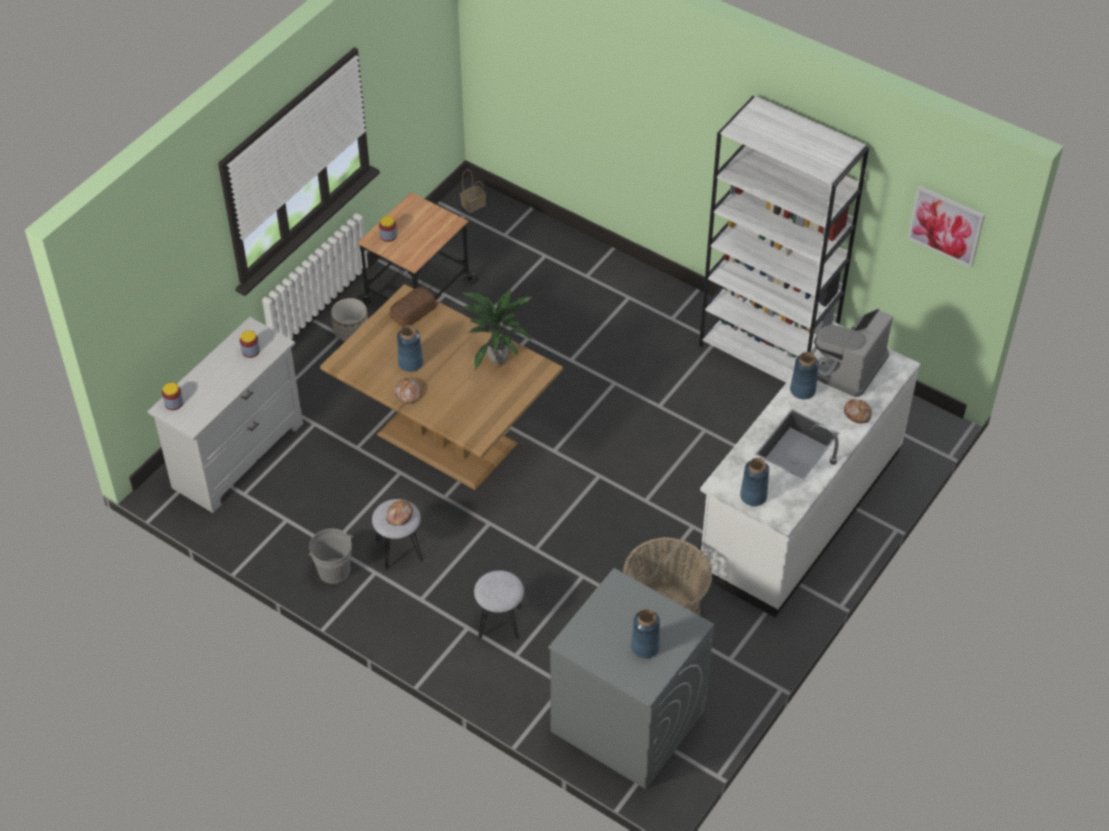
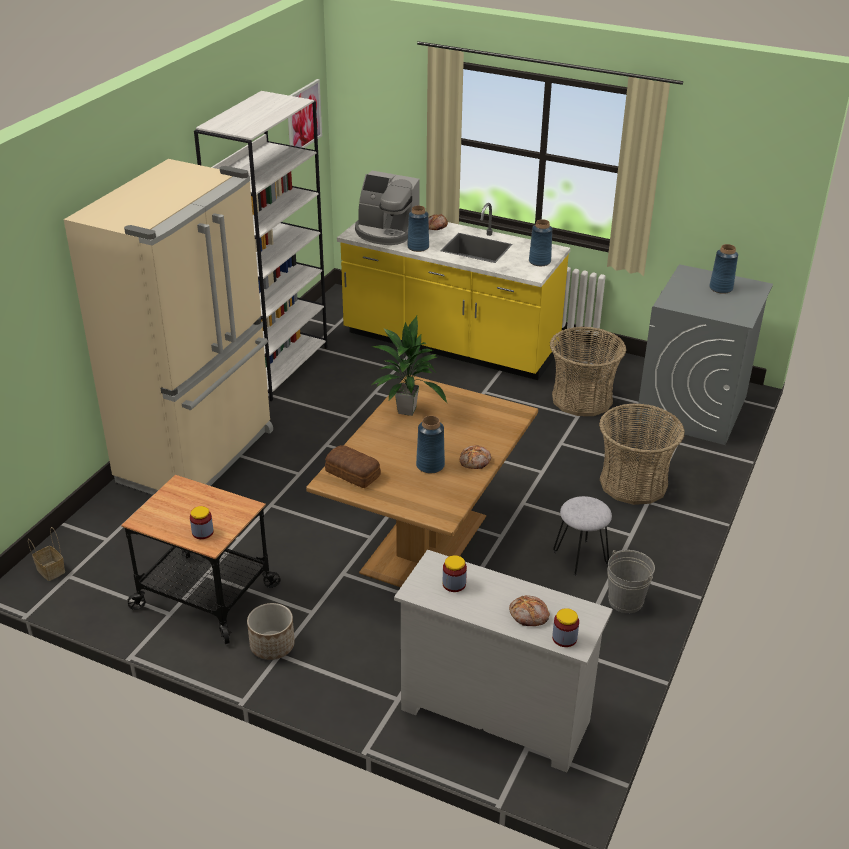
camera: 100 degrees left, 15 degrees down
bread [386,500,413,526] -> bread moved to [509,595,550,626]
grey stool [474,570,524,641] -> basket [599,403,685,505]
white counter [700,323,920,618] -> yellow counter [337,203,570,380]
none -> beige fridge [64,159,273,495]

